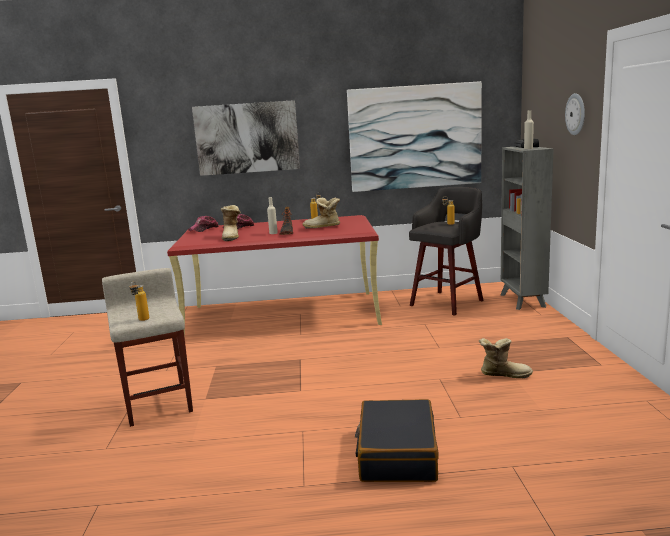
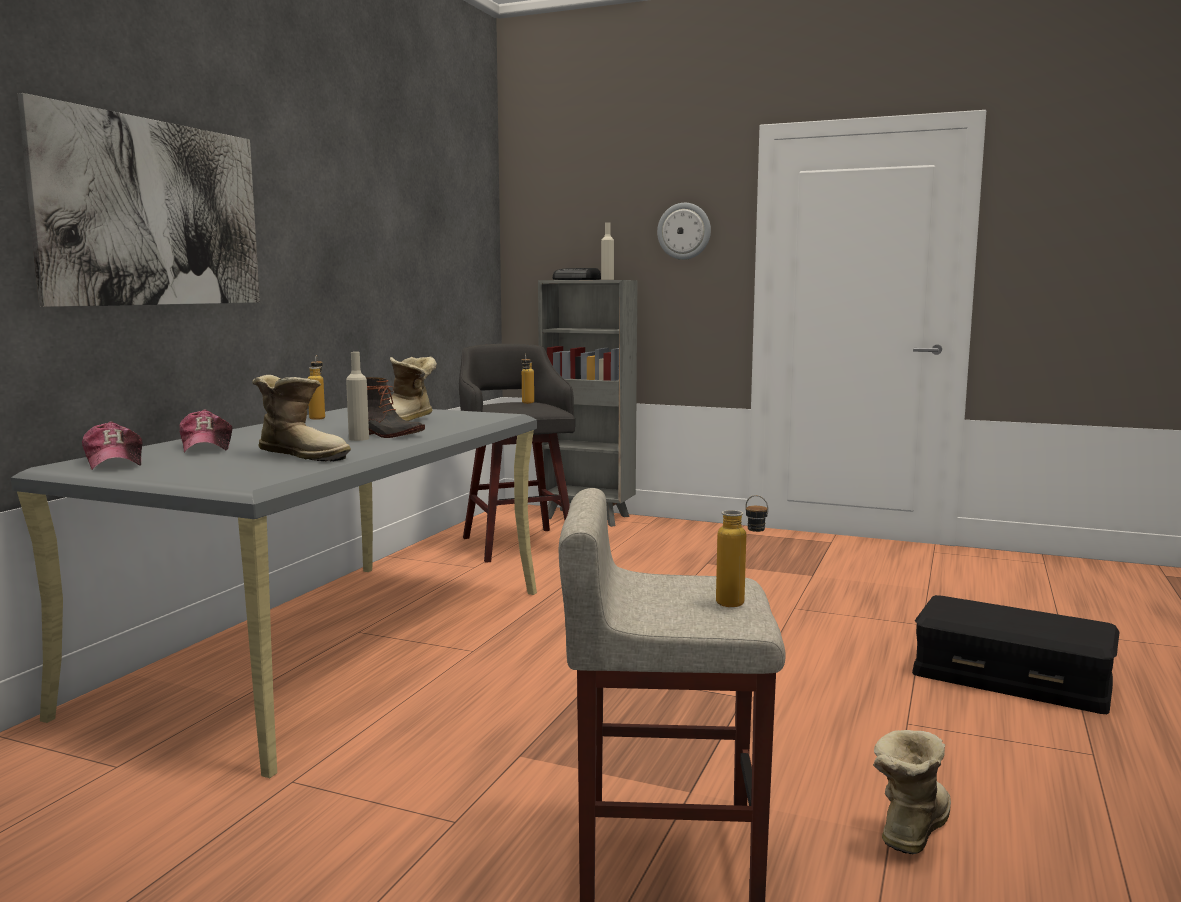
camera: 65 degrees left, 5 degrees down
red desk [167,215,382,337] -> grey desk [11,408,537,778]
picture [347,81,482,192] -> none
black suitcase [355,399,439,482] -> black storage box [912,595,1119,714]
boot [479,338,533,378] -> boot moved to [873,730,951,854]

